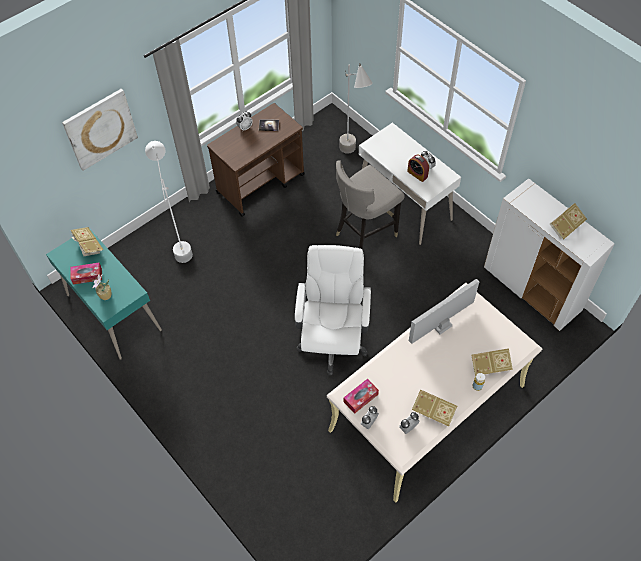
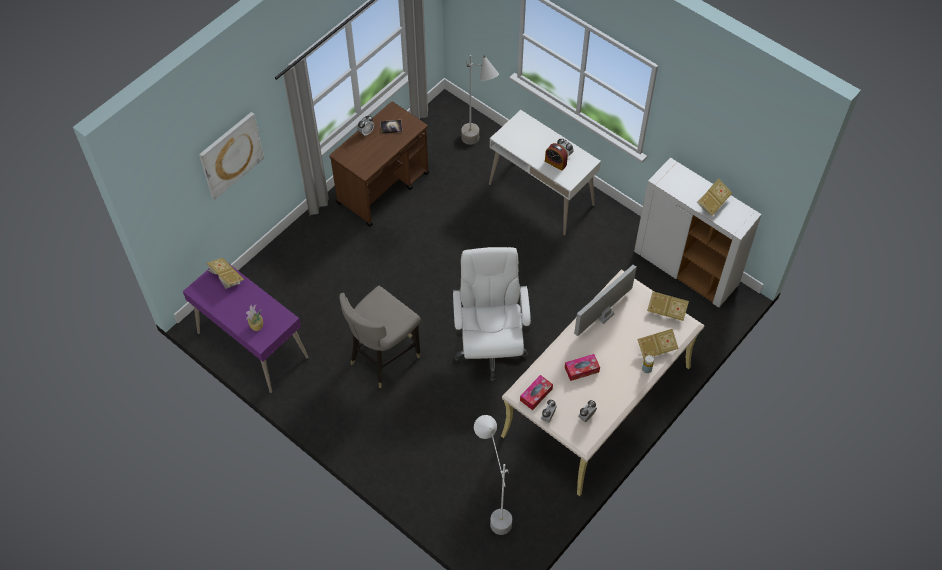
camera: 10 degrees left, 0 degrees up
turquoise desk [46,227,162,360] -> purple desk [183,262,308,393]
tissue box [70,263,102,285] -> tissue box moved to [565,354,600,381]
white floor lamp [145,141,193,263] -> white floor lamp moved to [474,415,512,535]
grey stool [336,160,404,250] -> grey stool moved to [339,286,421,388]
book [412,389,457,426] -> book moved to [647,291,689,321]

